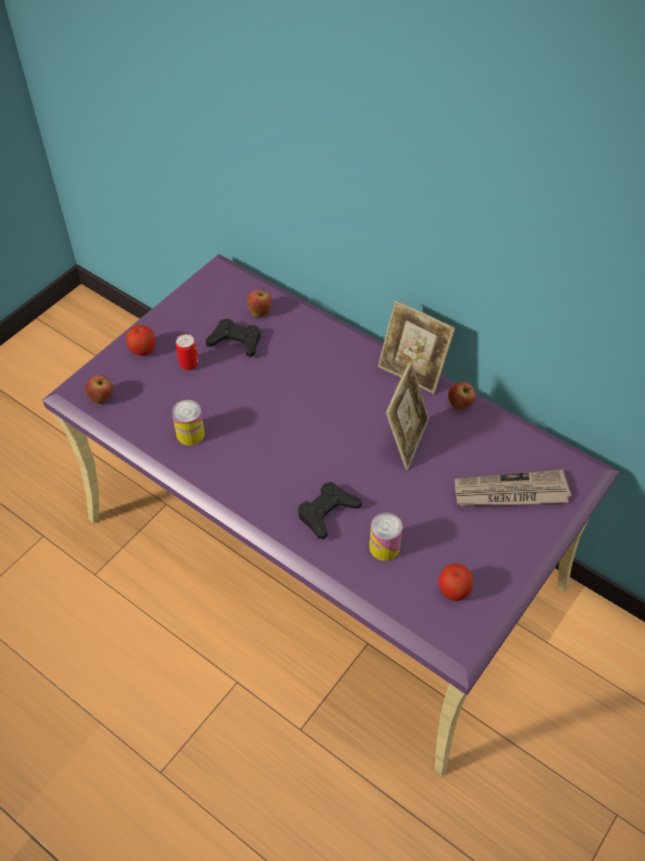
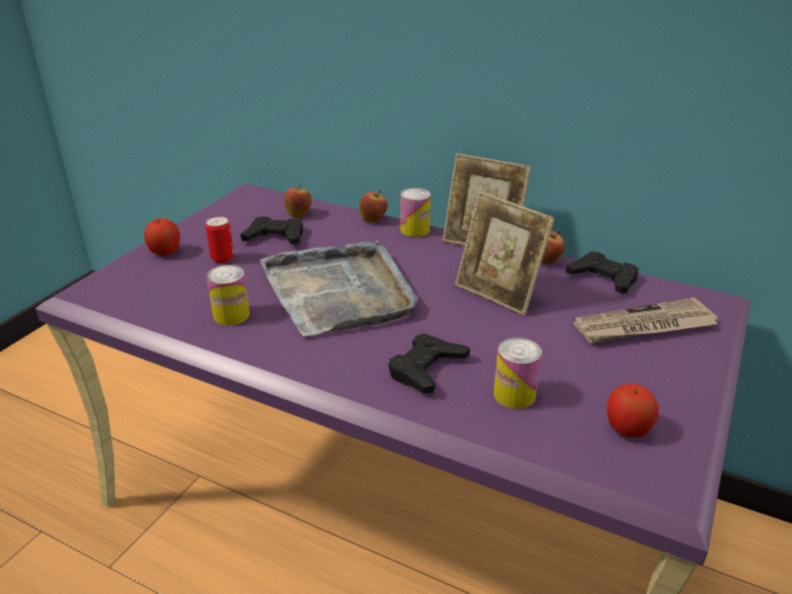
camera: 10 degrees left, 20 degrees down
apple [85,375,113,404] -> apple moved to [359,190,388,223]
picture frame [386,361,429,470] -> picture frame turned 120 degrees clockwise [455,191,555,316]
none -> grey tray [260,241,418,336]
none -> can [400,188,431,237]
none -> black game controller [566,251,639,294]

